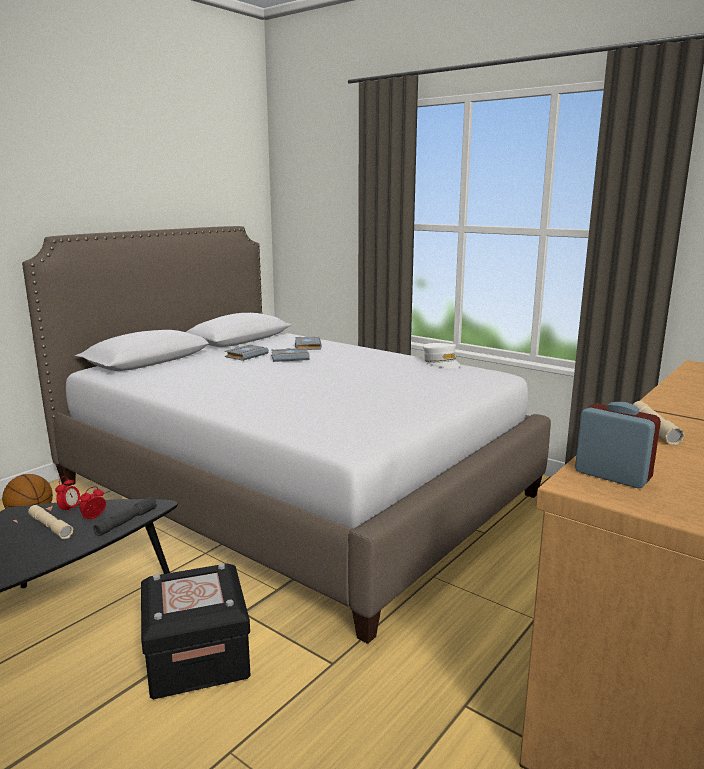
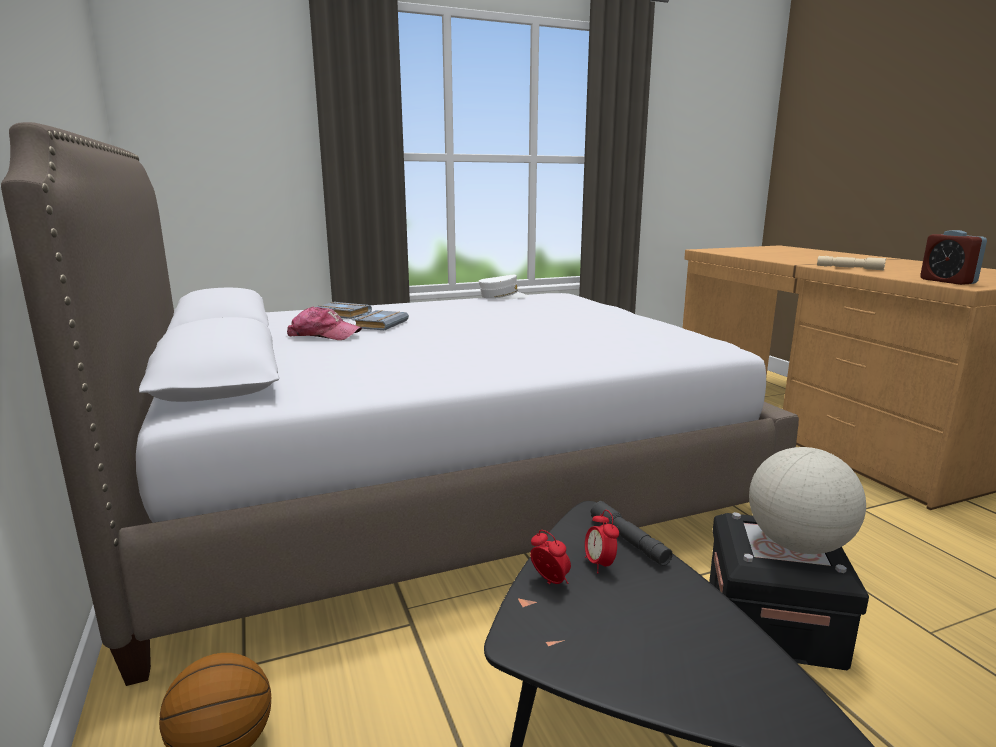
camera: 60 degrees left, 0 degrees up
beige flashlight [28,505,73,539] -> none
grey book [224,344,269,361] -> cap [287,306,362,340]
alarm clock [575,402,661,488] -> alarm clock turned 90 degrees counterclockwise [920,230,987,285]
none -> globe [749,447,866,554]

